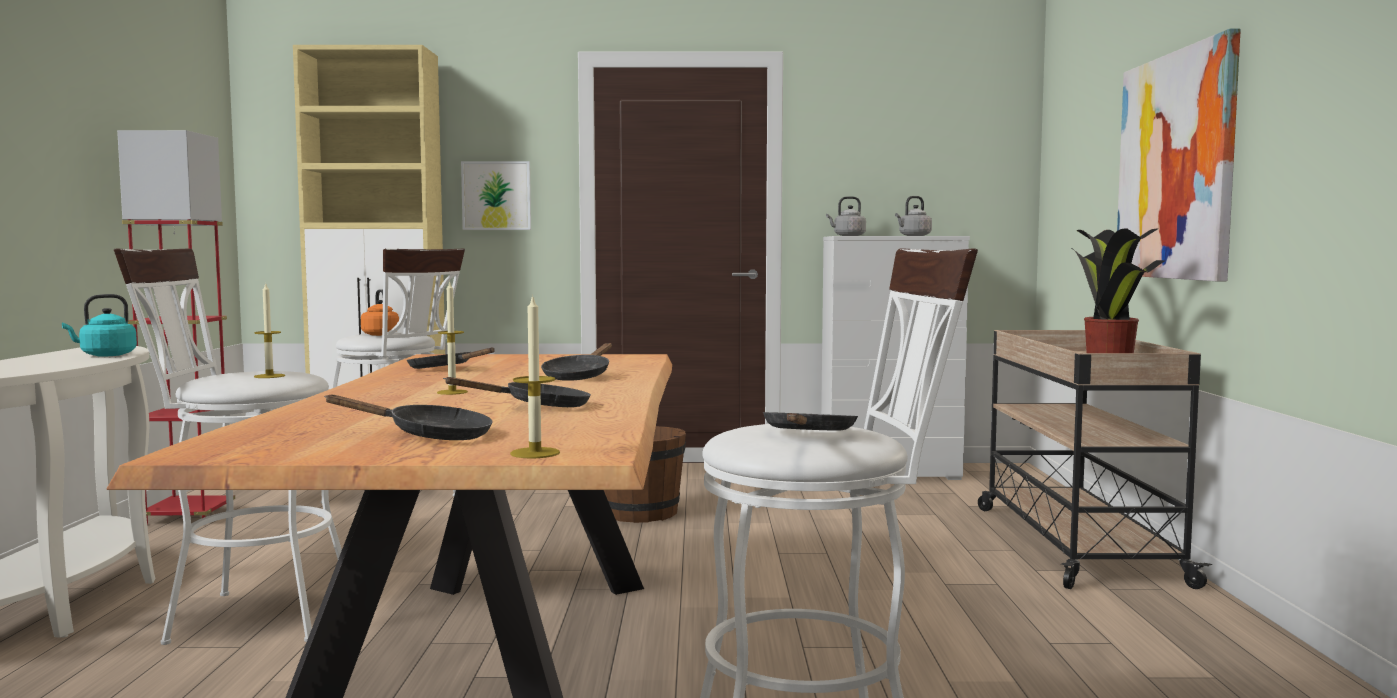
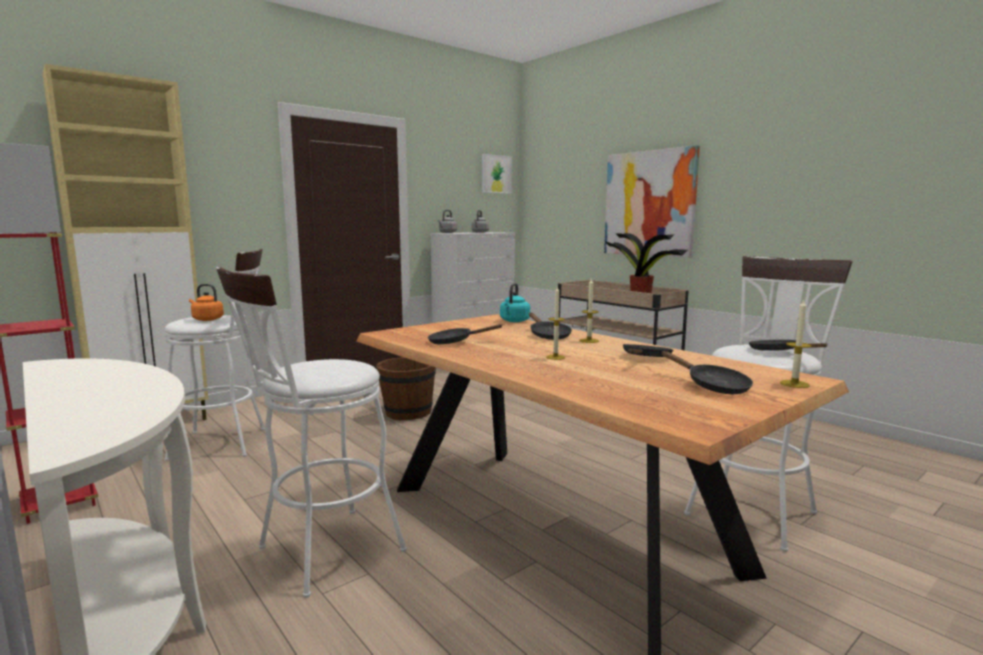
camera: 40 degrees left, 5 degrees up
turquoise kettle [62,294,137,356] -> turquoise kettle moved to [500,283,530,322]
candle [254,282,285,378] -> candle moved to [579,279,599,343]
black frying pan [324,395,493,440] -> black frying pan turned 90 degrees clockwise [661,351,753,394]
picture [461,161,531,230] -> picture moved to [482,154,512,194]

